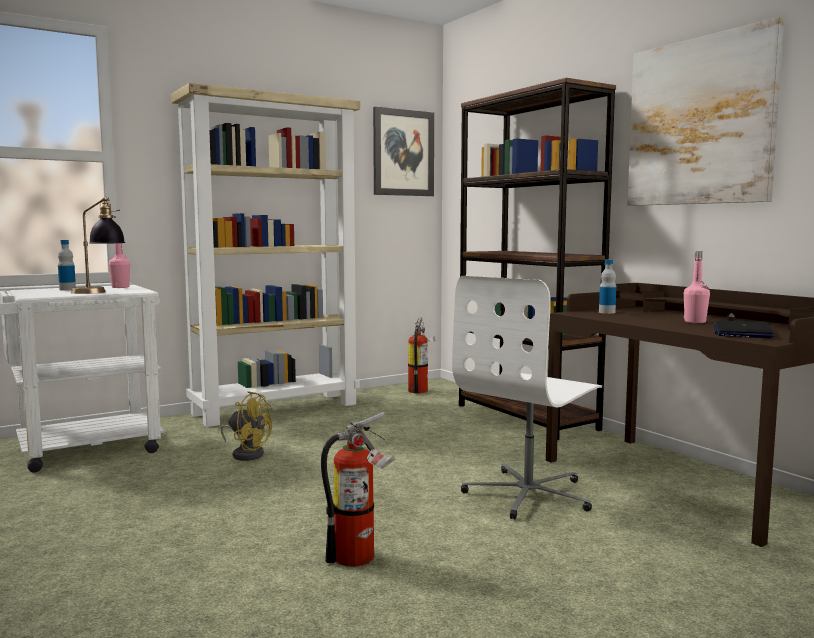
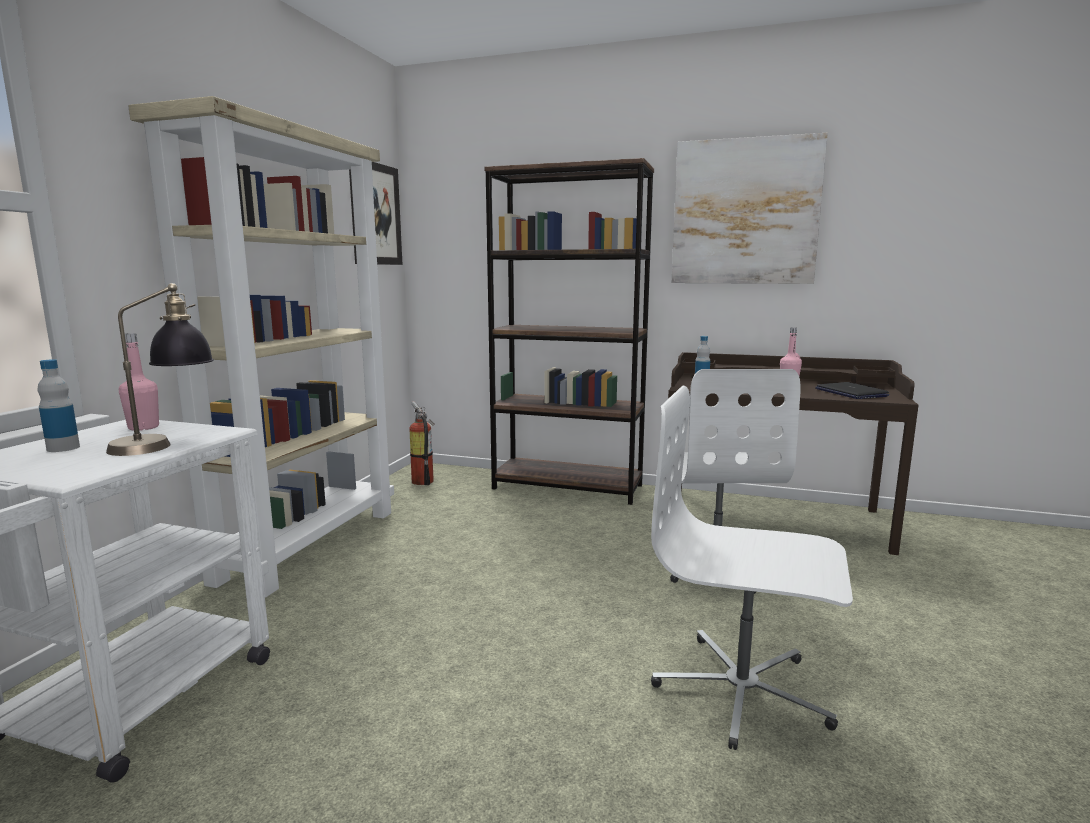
camera: 40 degrees left, 5 degrees up
yellow fan [220,391,272,461] -> none
fire extinguisher [321,412,395,567] -> white office chair [651,386,853,750]

